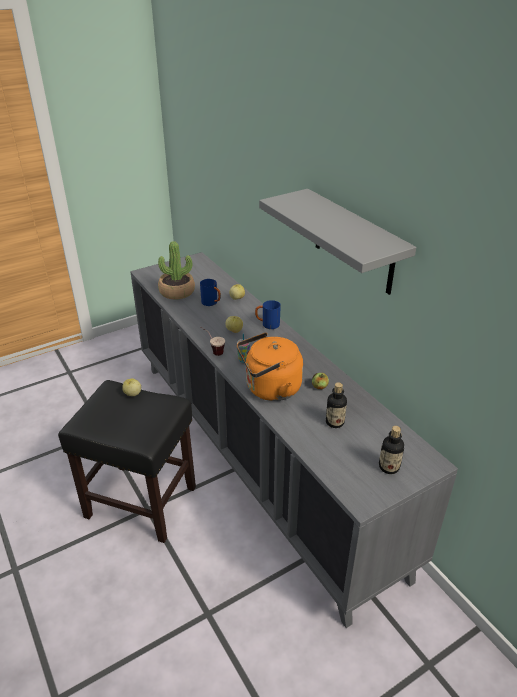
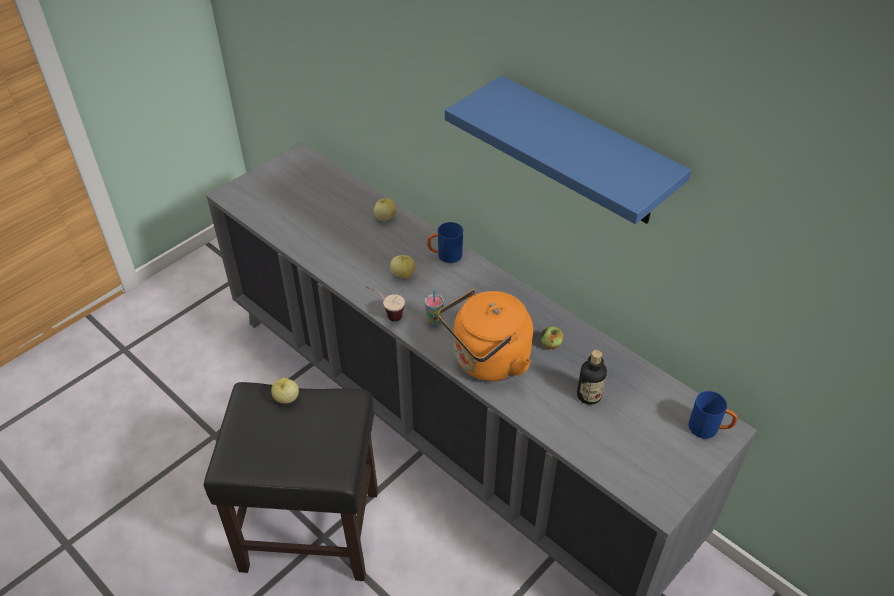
camera: 15 degrees left, 10 degrees up
potted plant [158,241,195,299] -> none
blue mug [200,279,221,306] -> blue mug moved to [688,391,737,439]
grey shelf [259,189,416,295] -> blue shelf [445,76,691,224]
bottle [379,426,404,474] -> none

